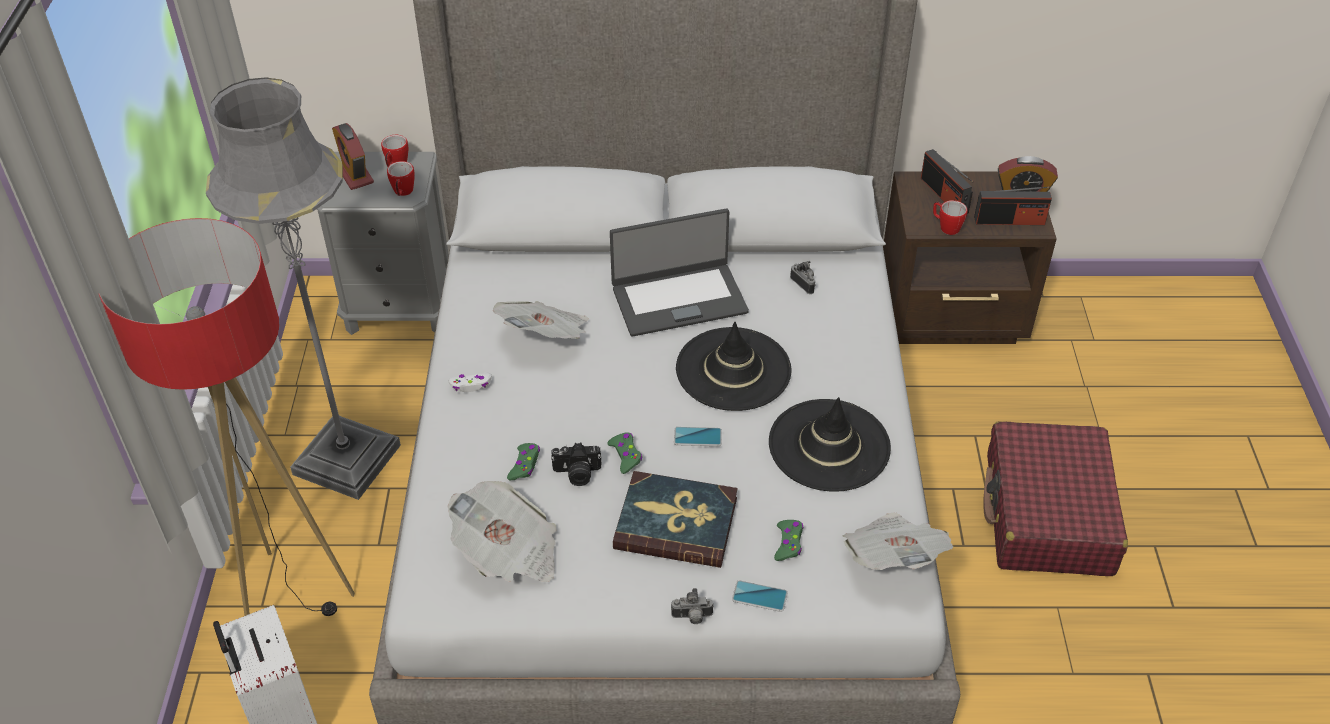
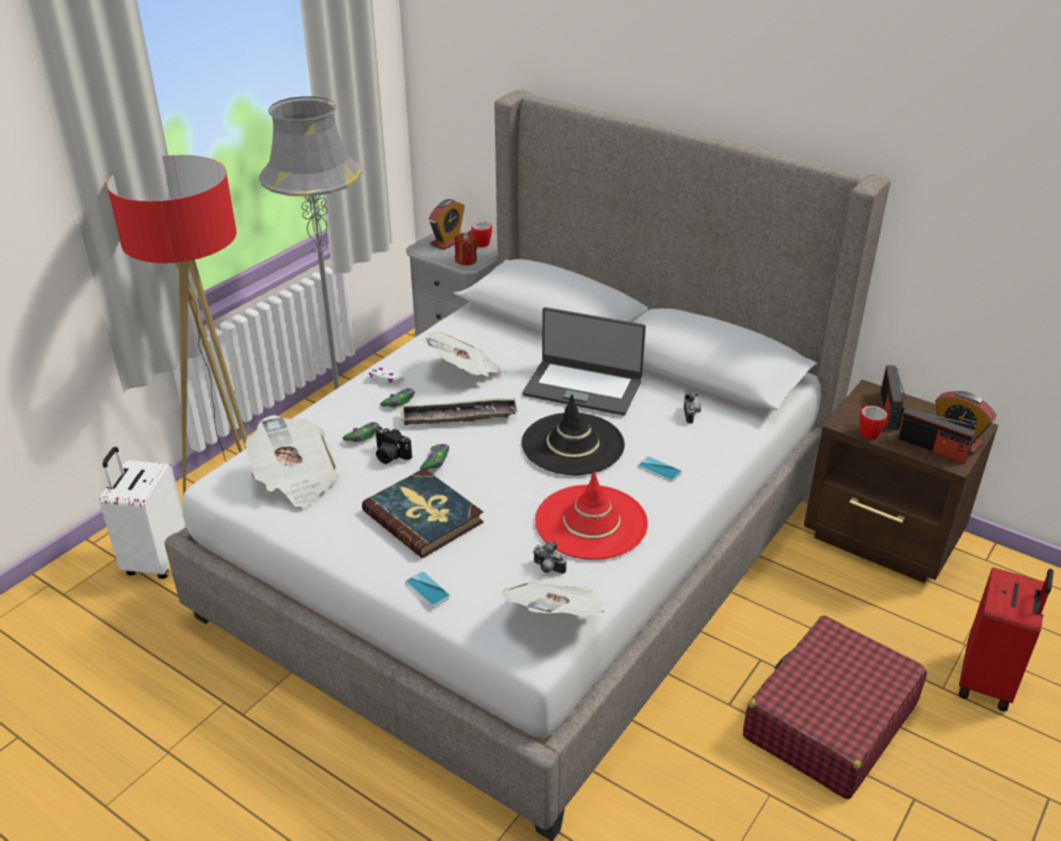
camera: 35 degrees right, 10 degrees down
alarm clock [332,123,374,190] -> alarm clock turned 150 degrees counterclockwise [429,199,465,250]
mug [387,161,415,196] -> red candle [455,232,478,265]
camera [671,588,714,624] -> camera moved to [533,542,566,574]
phone [674,427,722,446] -> phone moved to [638,456,682,482]
black hat [769,397,891,492] -> red hat [535,471,648,560]
green game controller [774,520,803,561] -> green game controller moved to [380,388,415,407]
none -> tray [401,397,518,425]
none -> red suitcase [958,567,1054,712]

